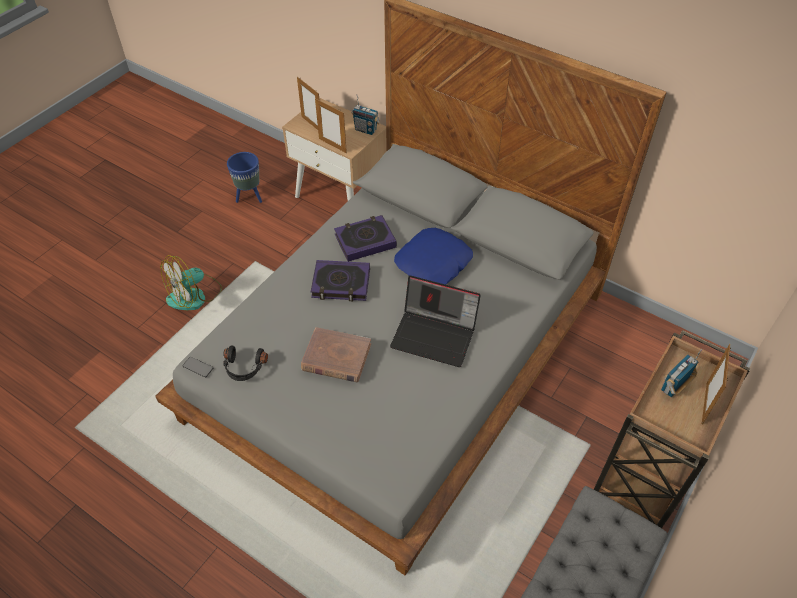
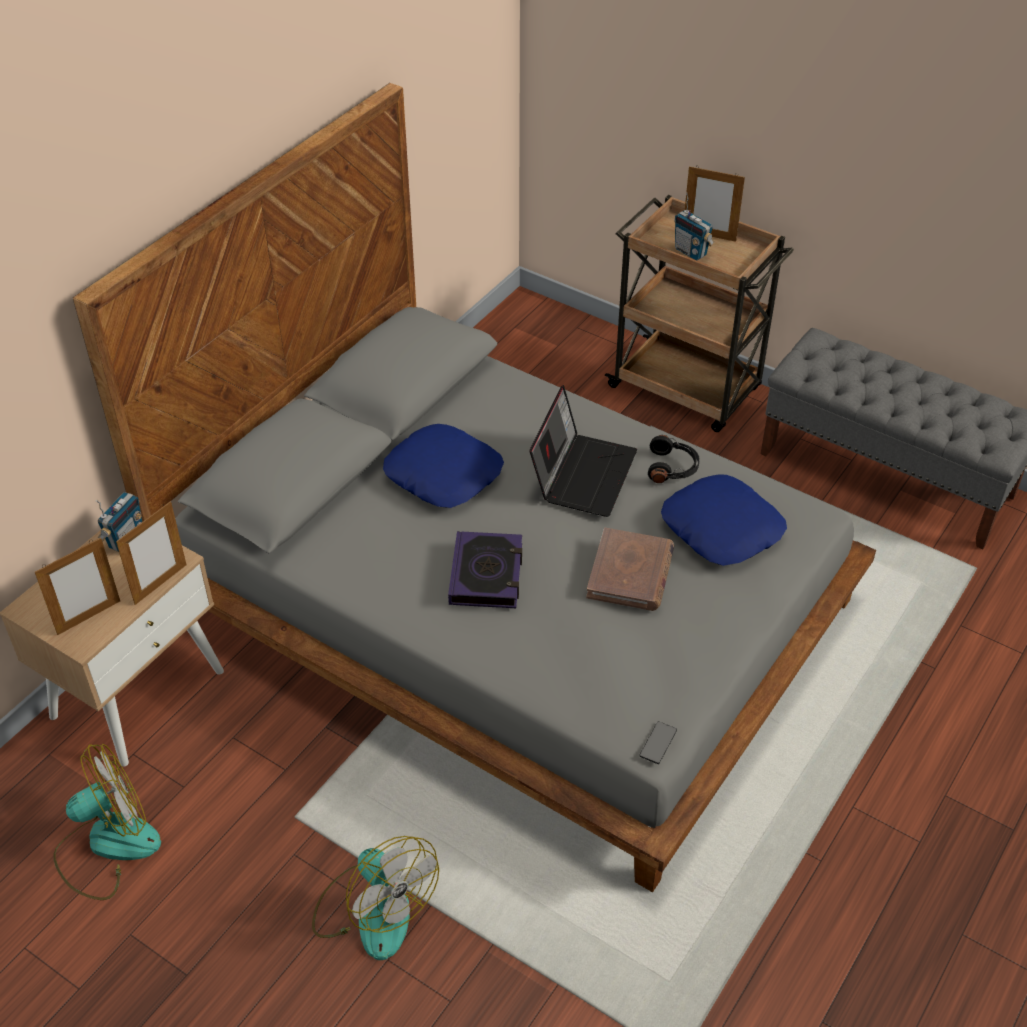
camera: 90 degrees left, 5 degrees down
black headphones [223,345,268,381] -> black headphones moved to [648,435,700,483]
blue planter [227,152,262,203] -> fan [53,744,161,900]
book [334,215,397,262] -> none
none -> blue pillow [661,474,787,566]

